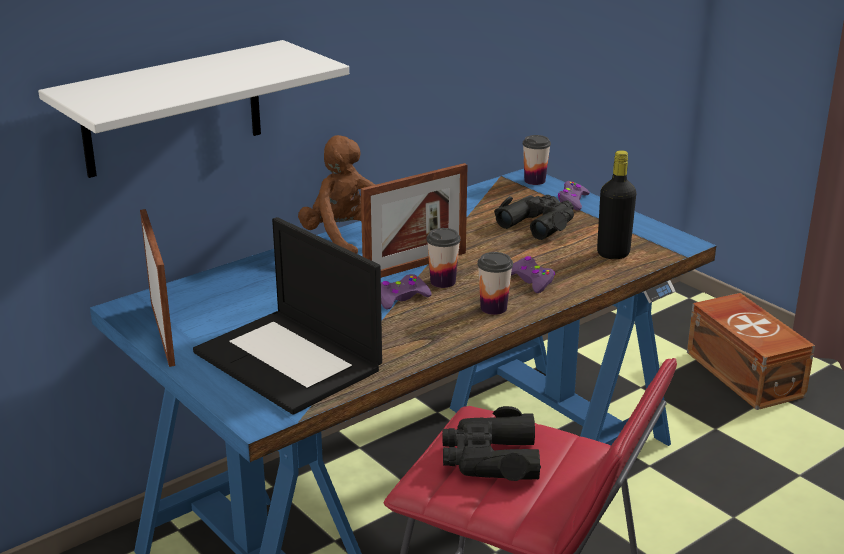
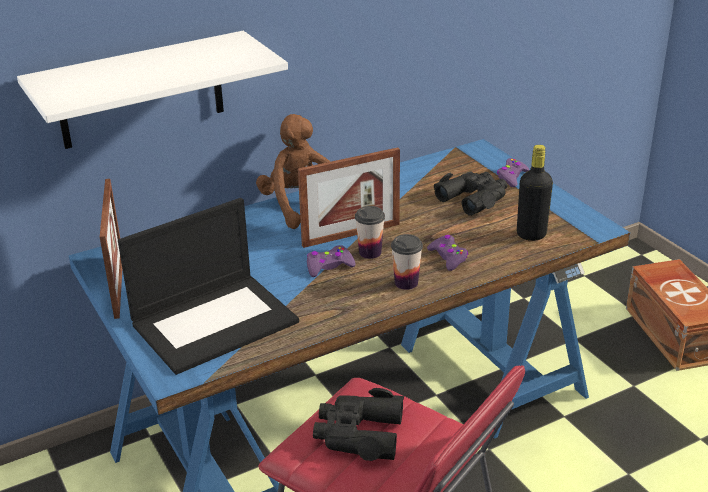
camera: 10 degrees right, 5 degrees up
laptop [193,217,382,414] -> laptop turned 90 degrees counterclockwise [118,198,299,375]
cup [522,135,551,185] -> none

